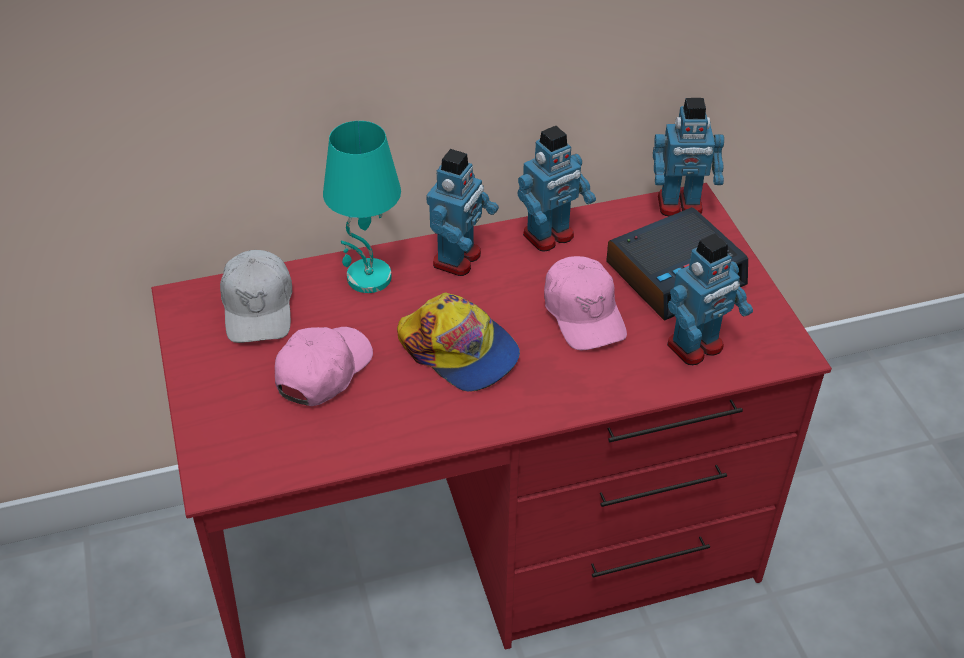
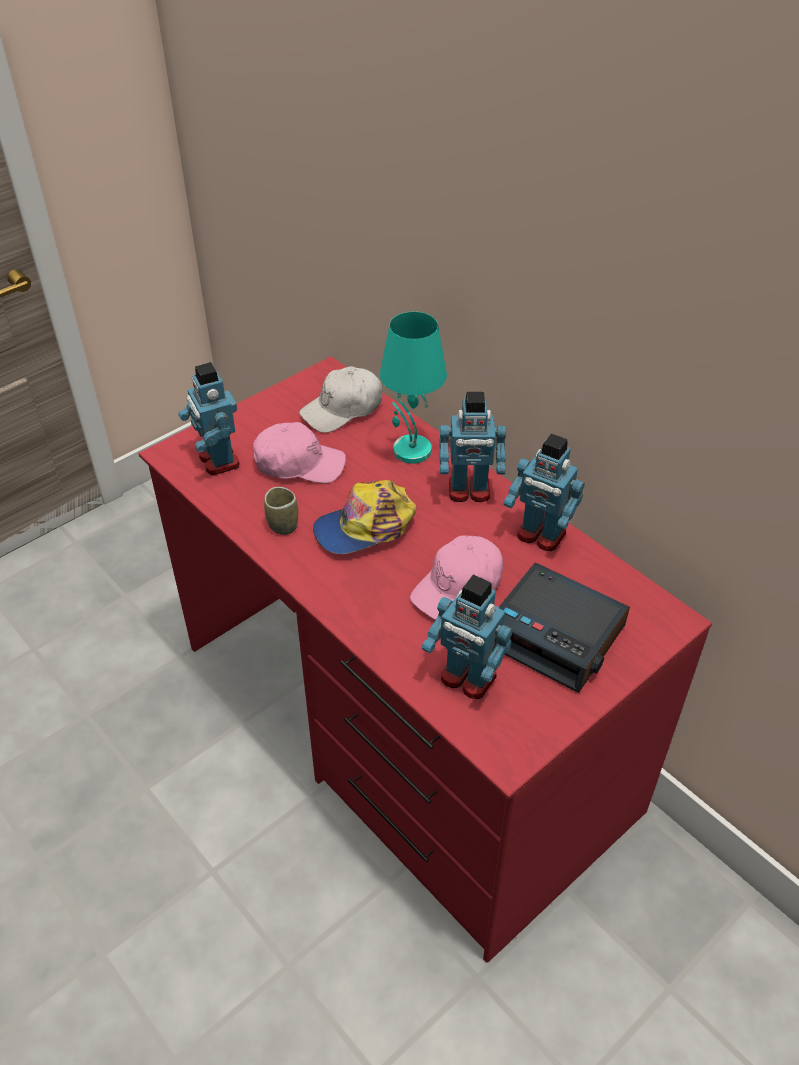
camera: 65 degrees right, 0 degrees up
cap [397,292,520,392] -> cap turned 45 degrees clockwise [313,480,416,554]
toy robot [653,98,724,216] -> toy robot moved to [178,362,240,475]
none -> cup [264,487,298,535]

